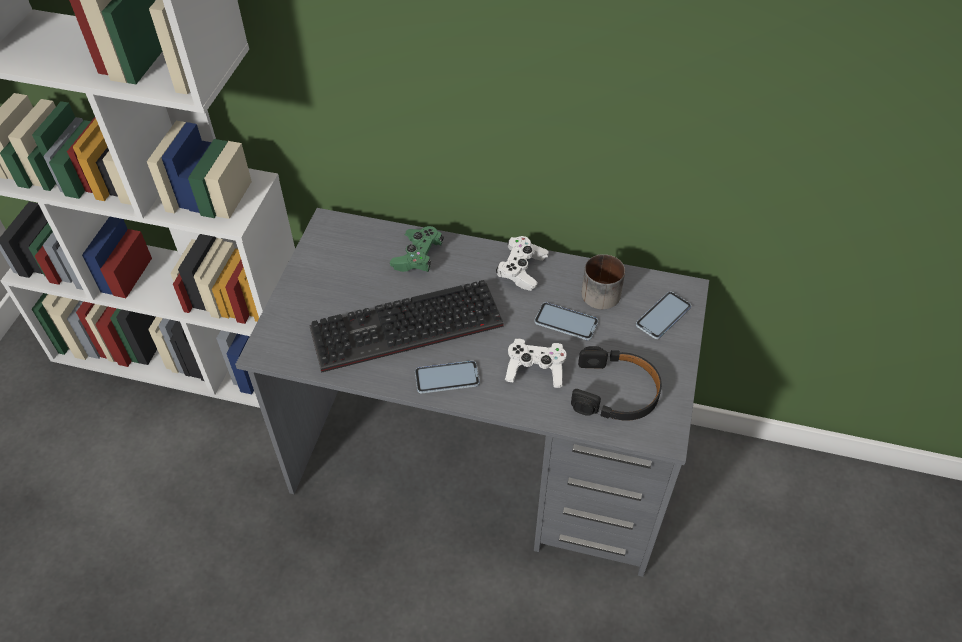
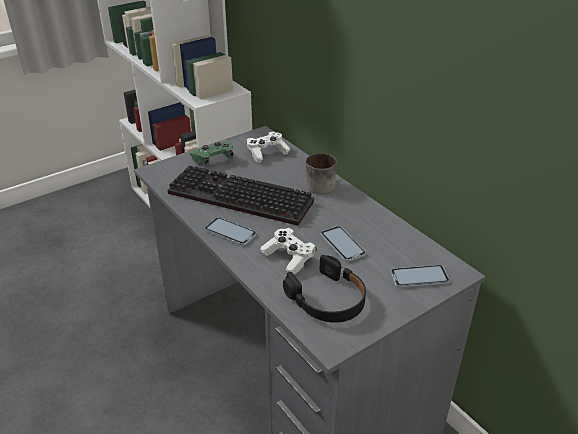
camera: 40 degrees right, 15 degrees down
green game controller [390,226,444,272] -> green game controller moved to [190,142,234,167]
white game controller [496,236,549,291] -> white game controller moved to [246,131,290,163]
mug [582,254,625,309] -> mug moved to [305,153,336,194]

